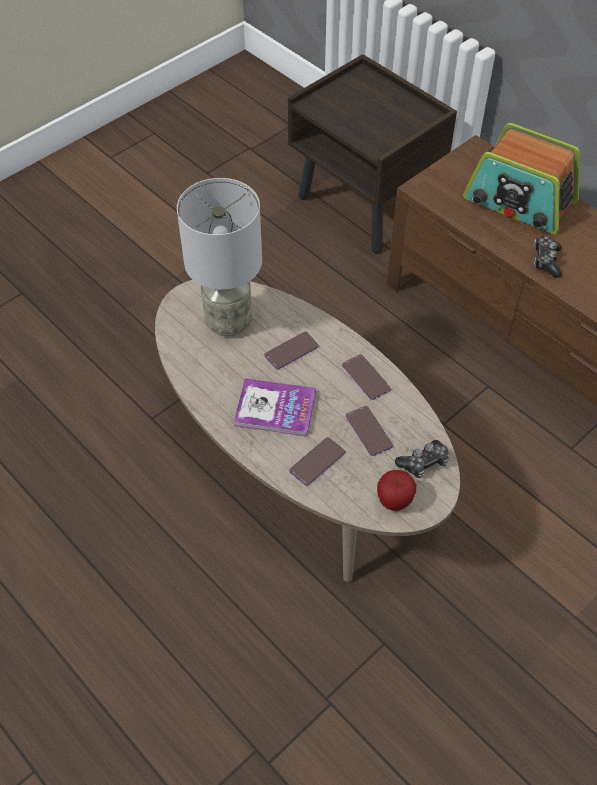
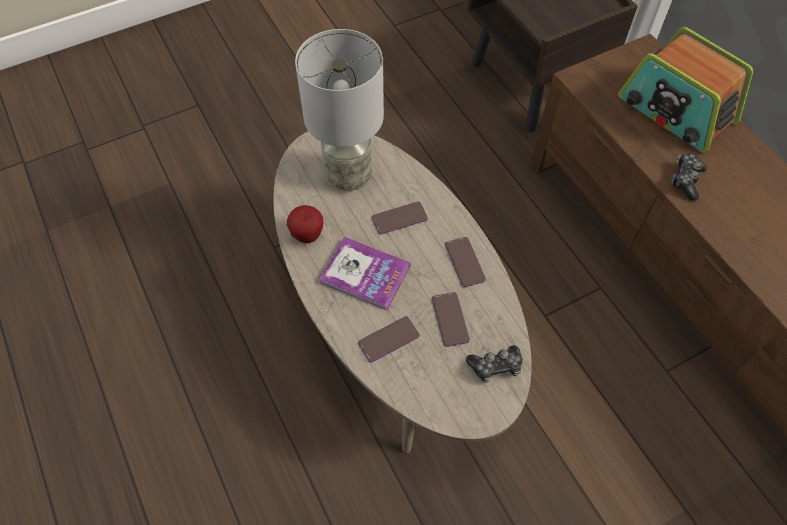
camera: 15 degrees right, 5 degrees up
apple [377,470,416,511] -> apple moved to [287,205,323,243]

